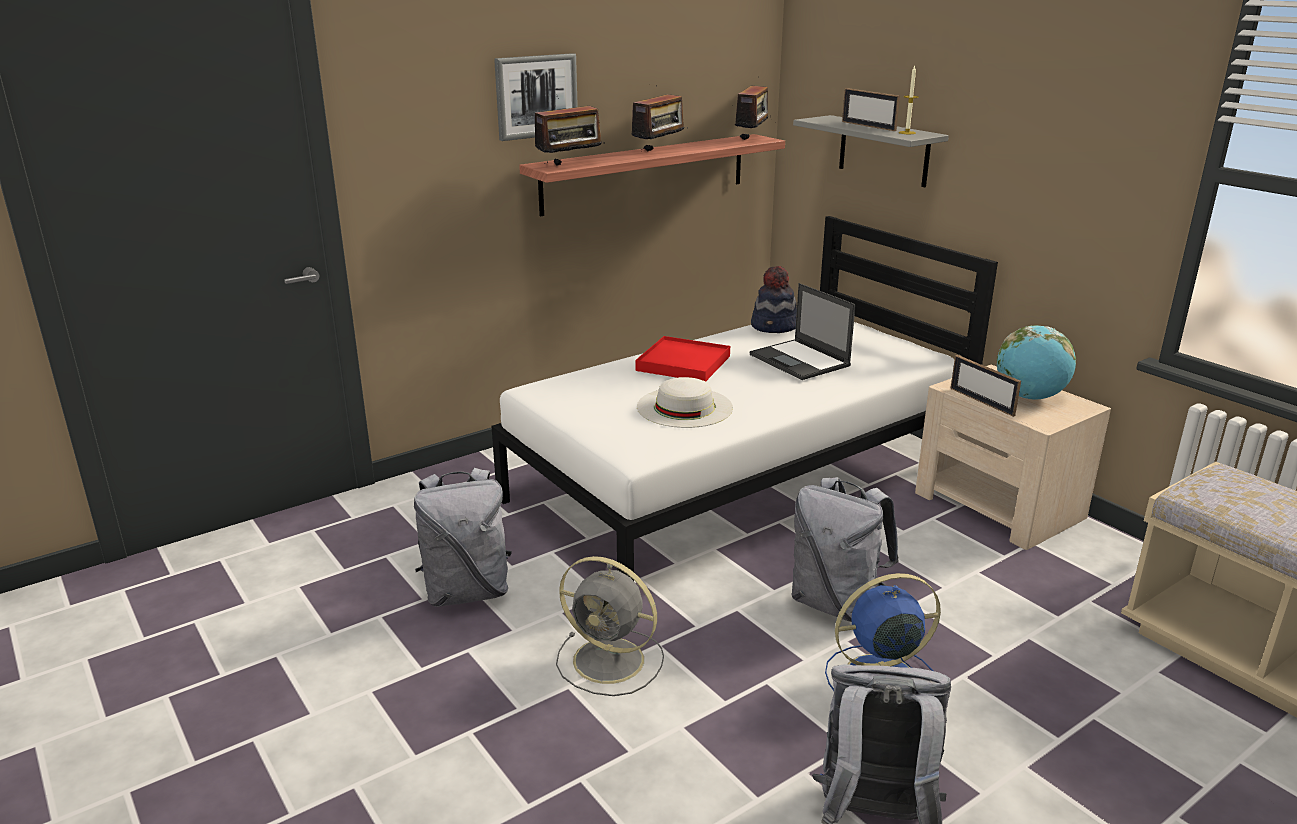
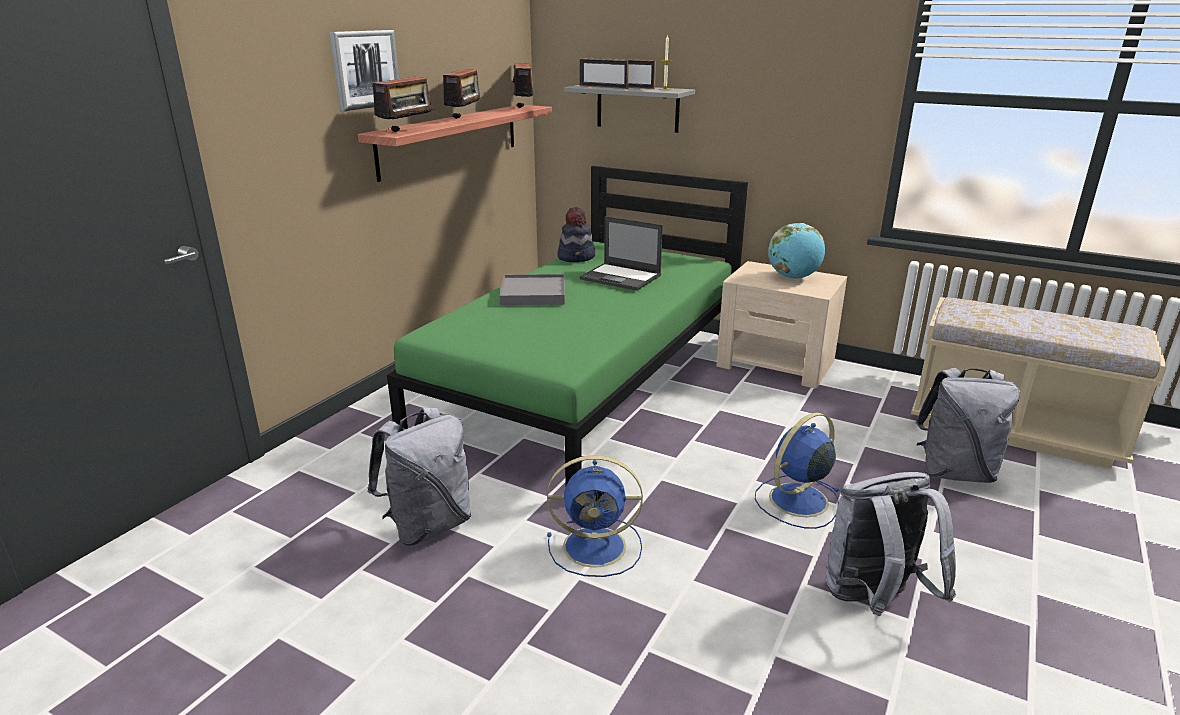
camera: 25 degrees left, 0 degrees up
white bed [491,216,998,581] -> green bed [387,166,748,485]
grey fan [556,556,664,696] -> blue fan [547,455,643,577]
red tray [635,336,730,382] -> grey tray [499,274,565,305]
white hat [637,377,733,428] -> none
grey backpack [792,477,898,622] -> grey backpack moved to [915,368,1020,483]
picture frame [950,355,1021,417] -> picture frame moved to [579,58,629,89]

